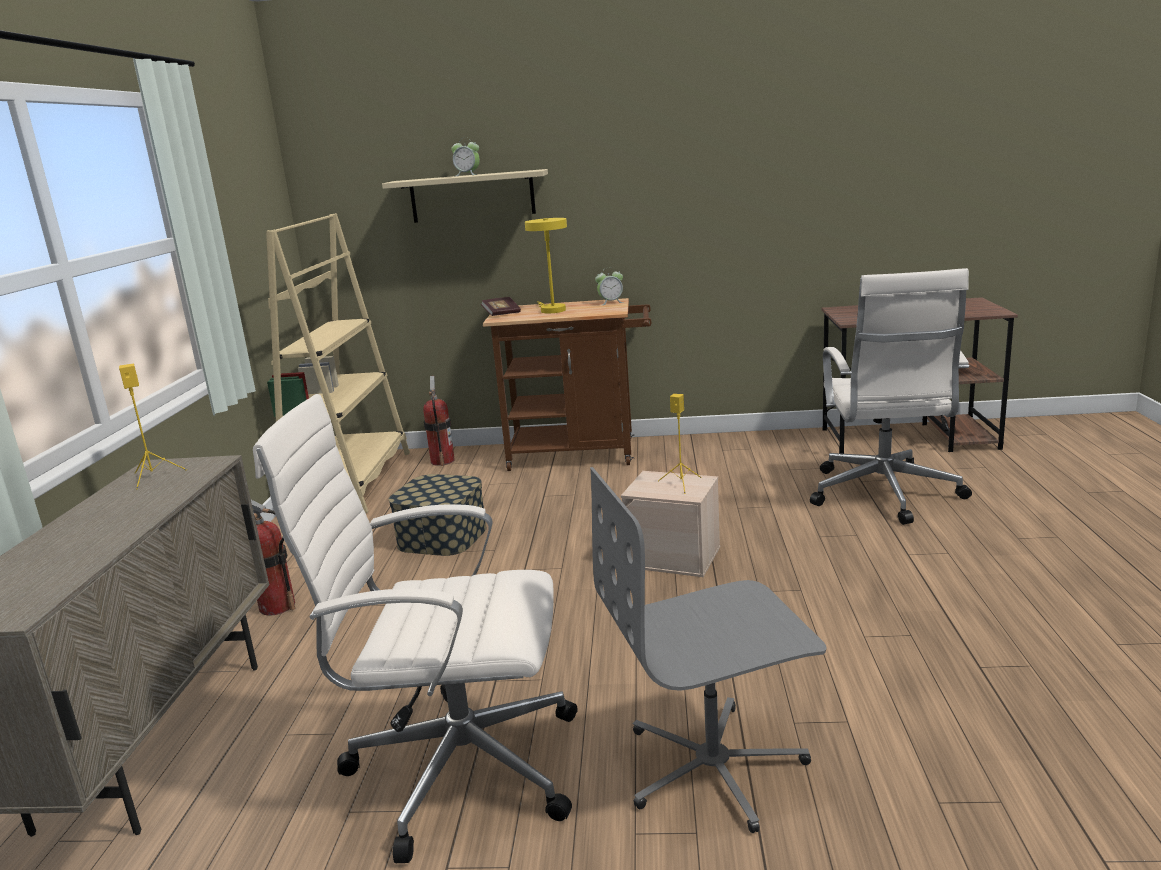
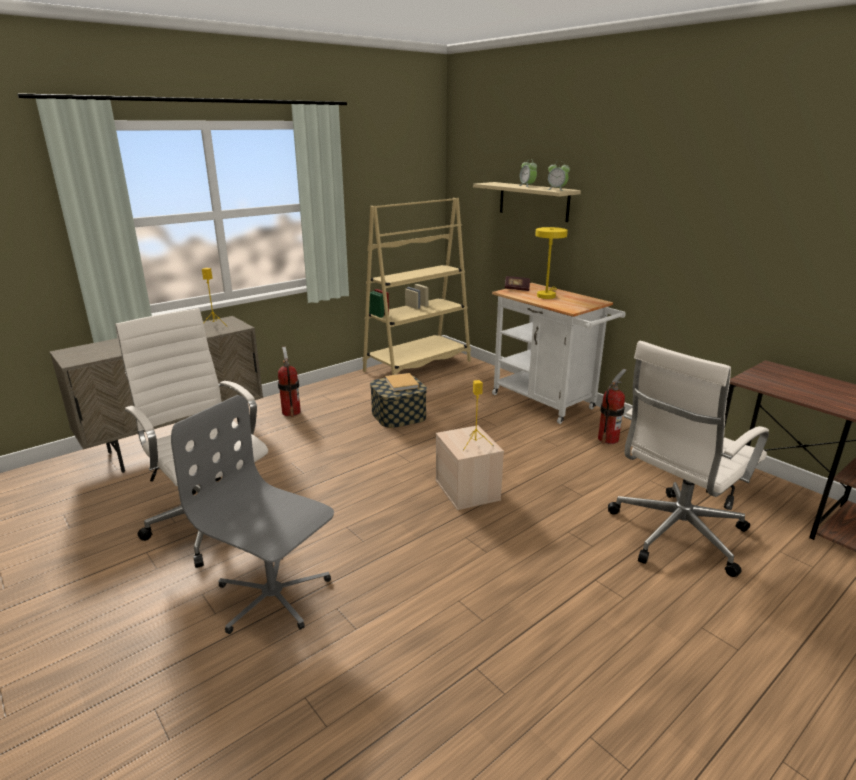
camera: 45 degrees right, 5 degrees up
fire extinguisher [423,376,455,466] -> fire extinguisher moved to [598,369,627,444]
brown cart [483,298,651,471] -> white cart [492,283,626,424]
alarm clock [595,268,624,305] -> alarm clock moved to [547,162,570,191]
none -> beige book [385,373,419,391]

